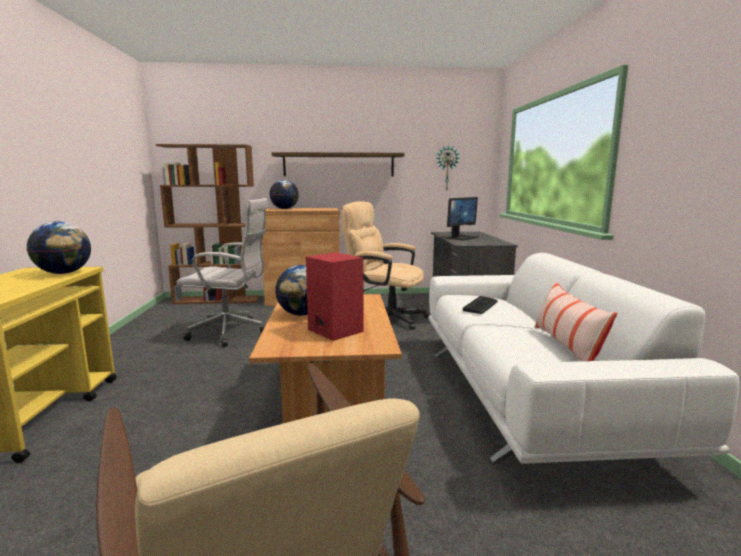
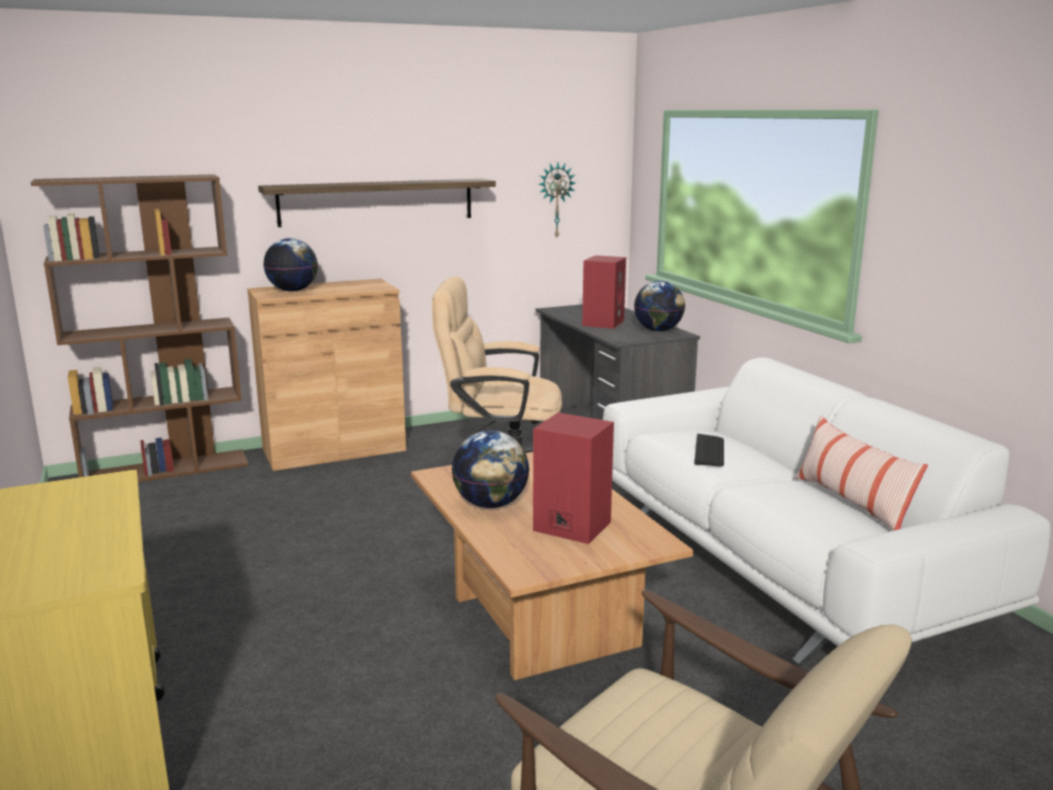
camera: 20 degrees left, 5 degrees up
globe [27,221,91,274] -> globe moved to [634,281,685,331]
white office chair [177,198,268,347] -> none
monitor [447,197,478,240] -> red speaker [582,255,626,329]

